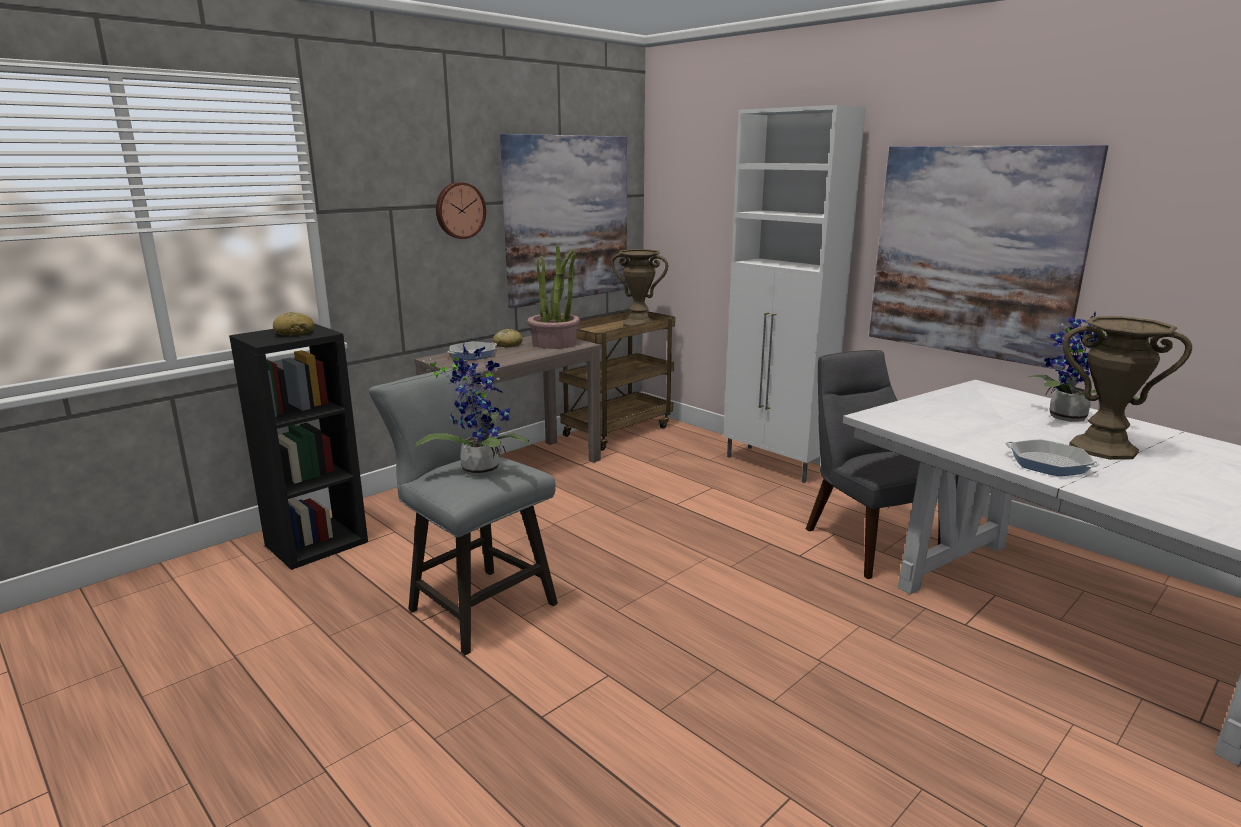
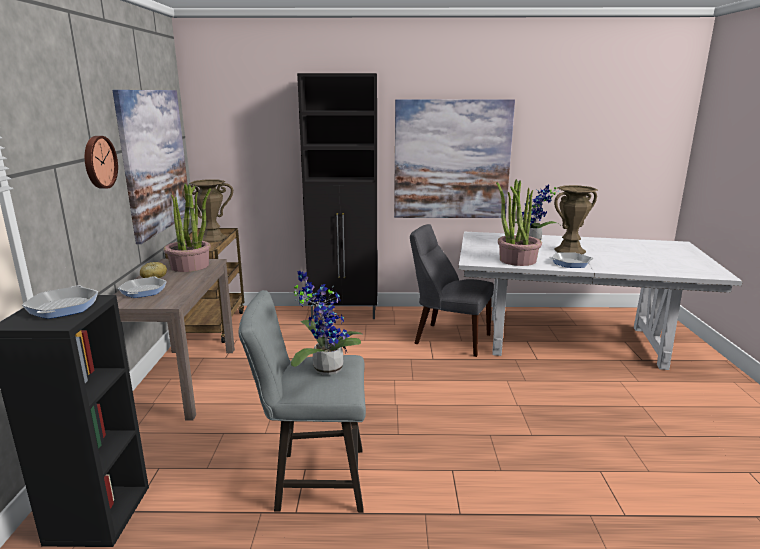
camera: 45 degrees left, 0 degrees up
bread [273,312,314,335] -> frying pan [22,286,98,319]
white cabinet [723,105,866,483] -> black cabinet [297,73,377,319]
none -> potted plant [496,179,542,266]

